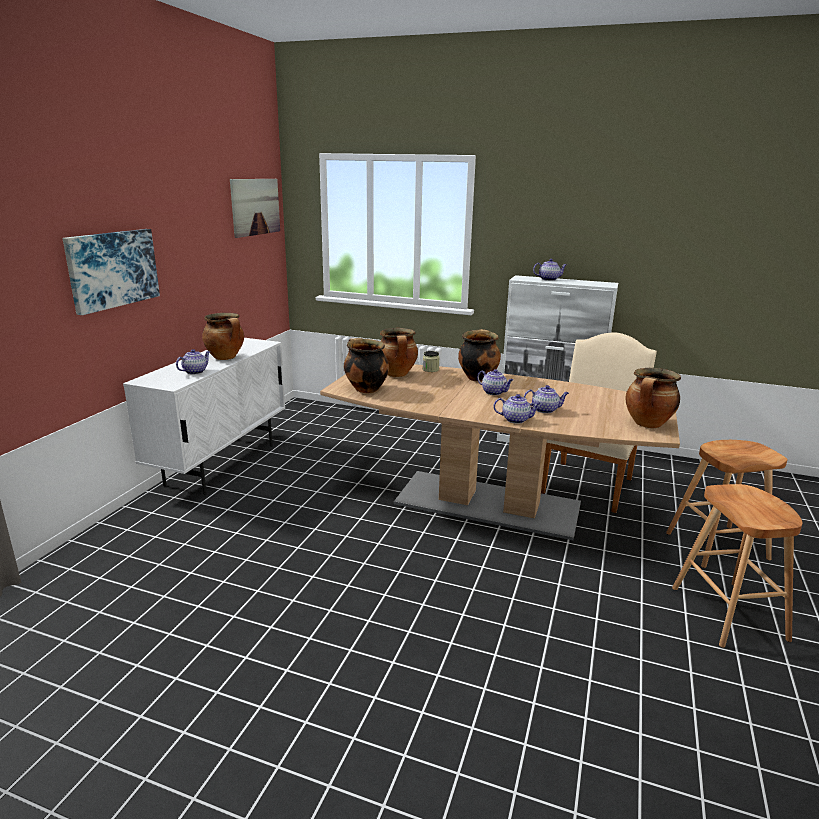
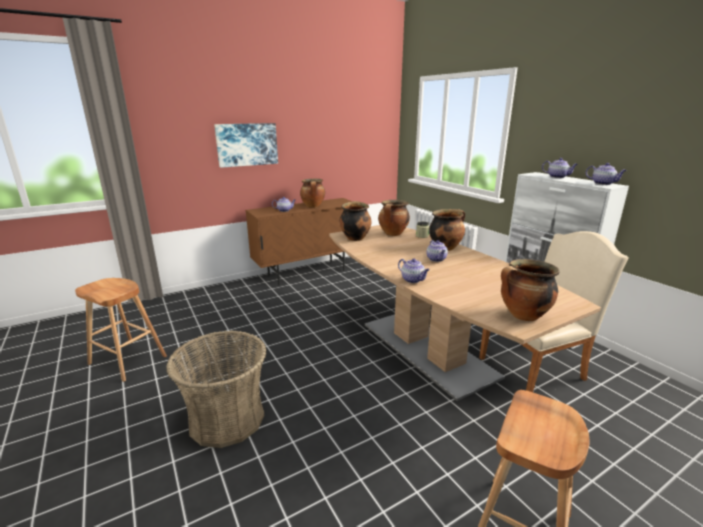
camera: 40 degrees right, 0 degrees up
white cabinet [123,338,285,495] -> brown cabinet [245,198,352,286]
picture [230,179,280,238] -> none
teapot [524,385,569,413] -> teapot moved to [586,163,627,185]
brown stool [666,440,787,568] -> brown stool moved to [75,278,167,382]
none -> basket [166,331,266,448]

